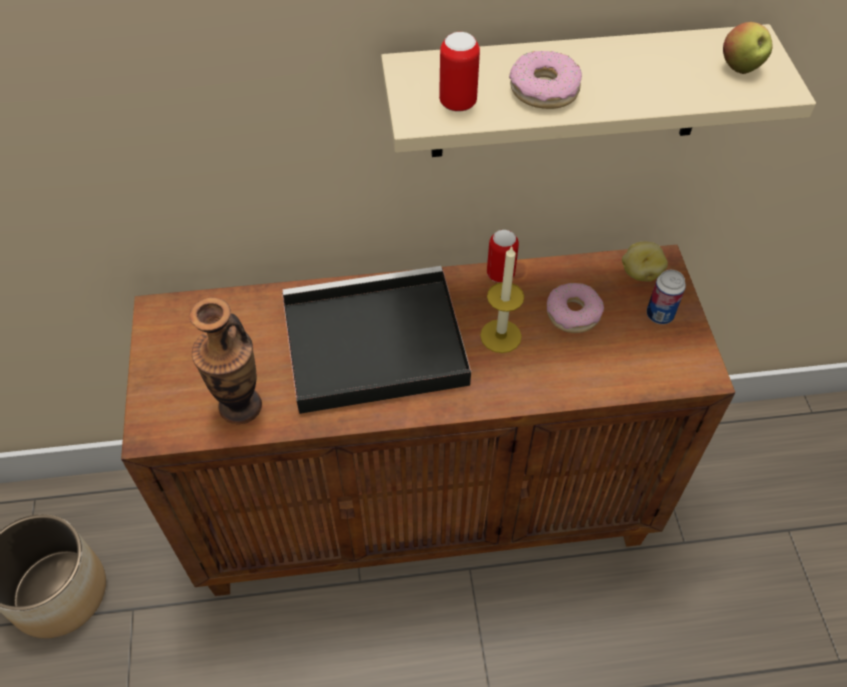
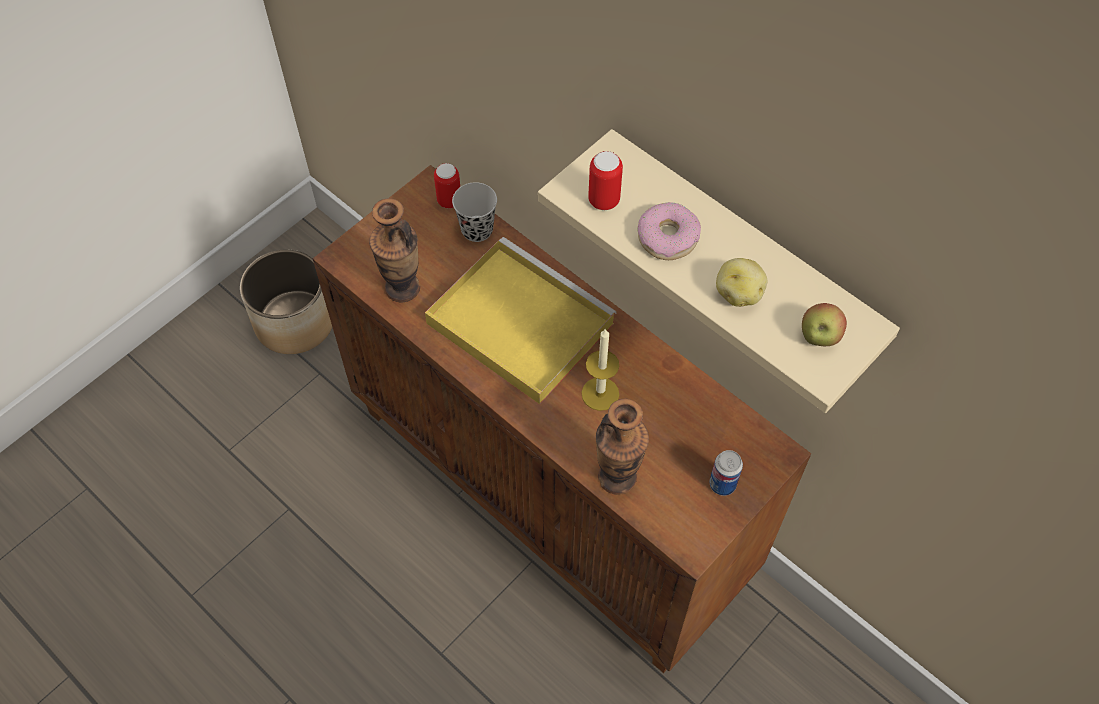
camera: 50 degrees right, 5 degrees up
black tray [282,266,471,414] -> yellow tray [425,237,617,404]
can [487,230,519,283] -> can moved to [434,163,460,208]
donut [547,283,604,333] -> none
potato [622,242,668,282] -> potato moved to [716,258,767,307]
none -> black cup [452,182,497,242]
none -> vase [596,399,649,495]

